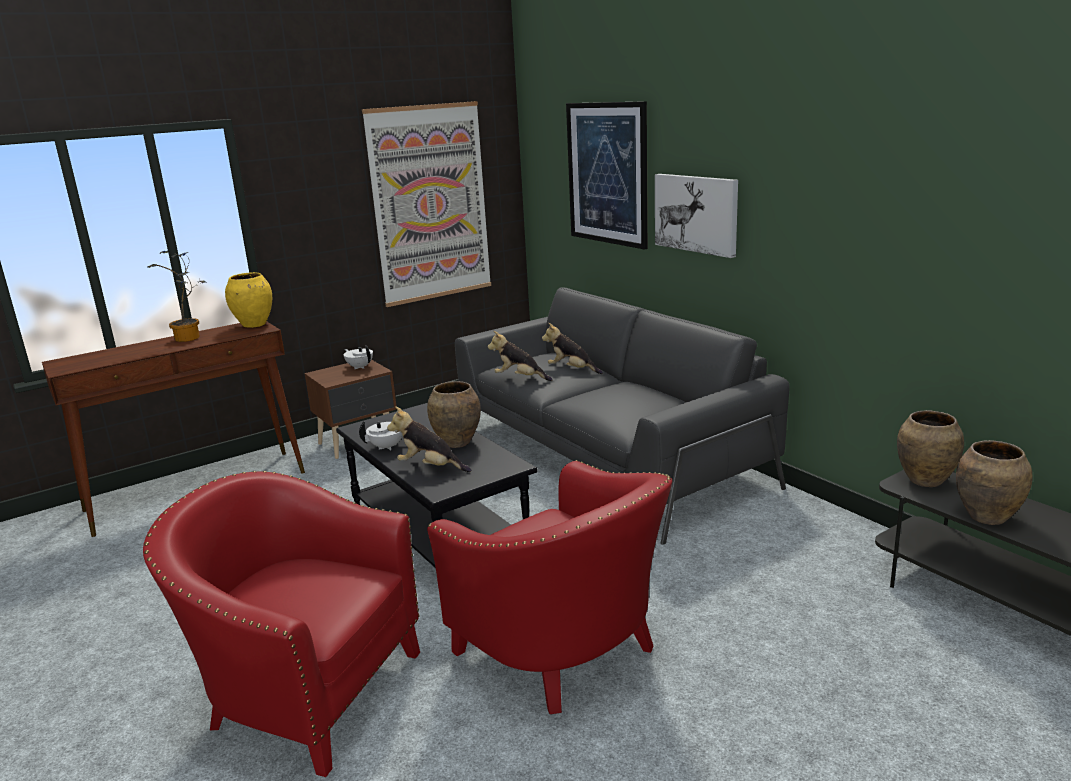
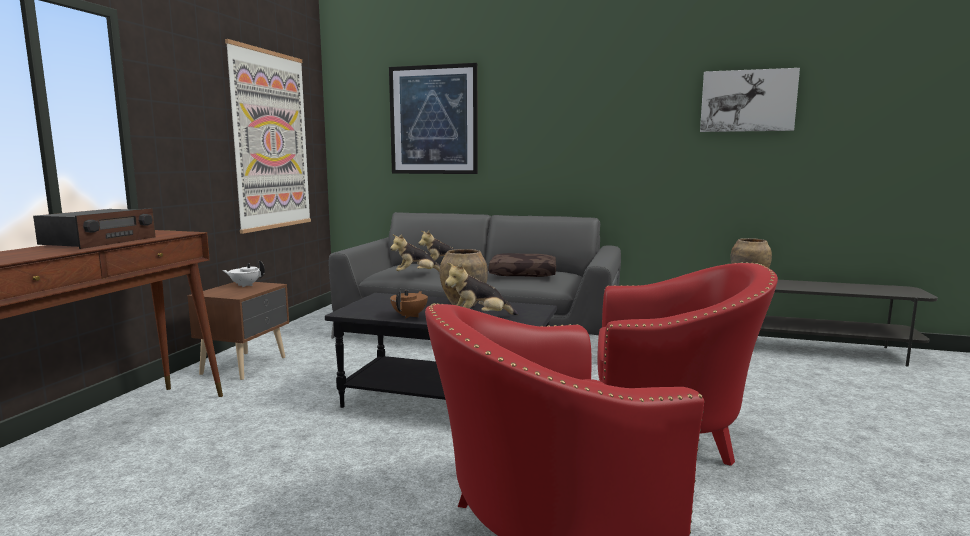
camera: 40 degrees left, 10 degrees down
potted plant [148,251,207,342] -> radio [33,208,156,249]
yellow vase [225,272,272,328] -> none
white teapot [359,422,403,451] -> brown teapot [390,288,428,318]
picture [655,174,738,258] -> picture moved to [700,68,800,132]
brown vase [956,440,1032,525] -> none
none -> brown pillow [489,253,556,277]

